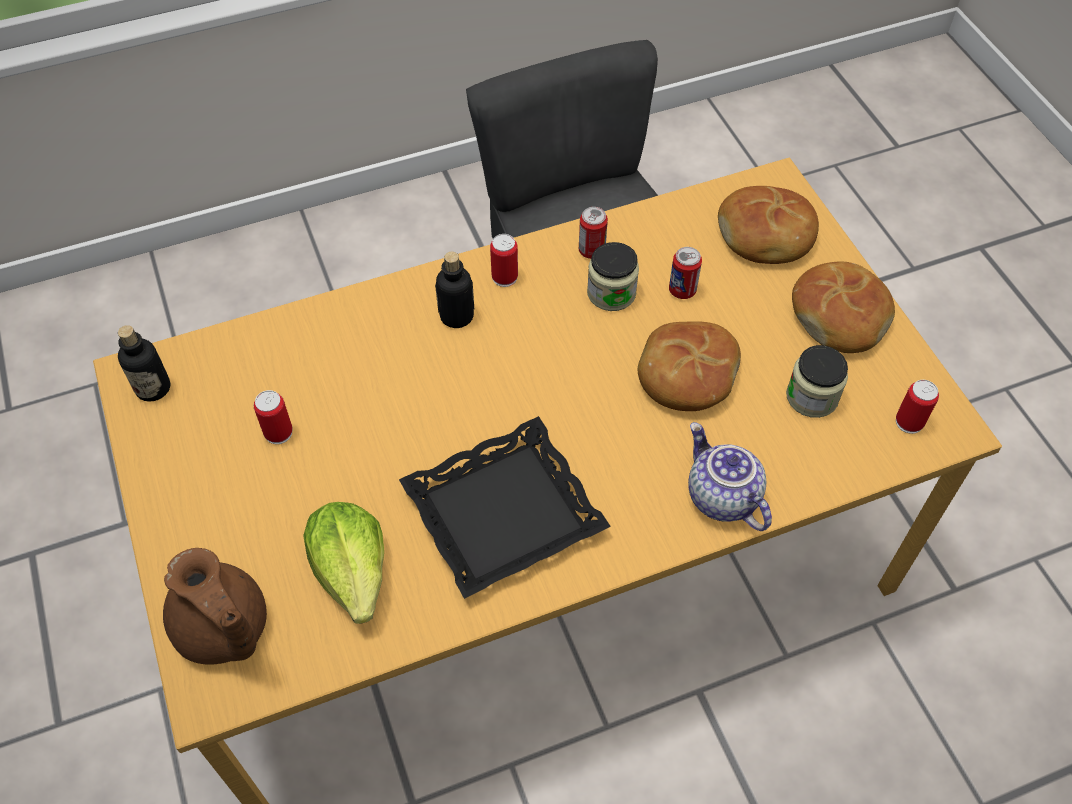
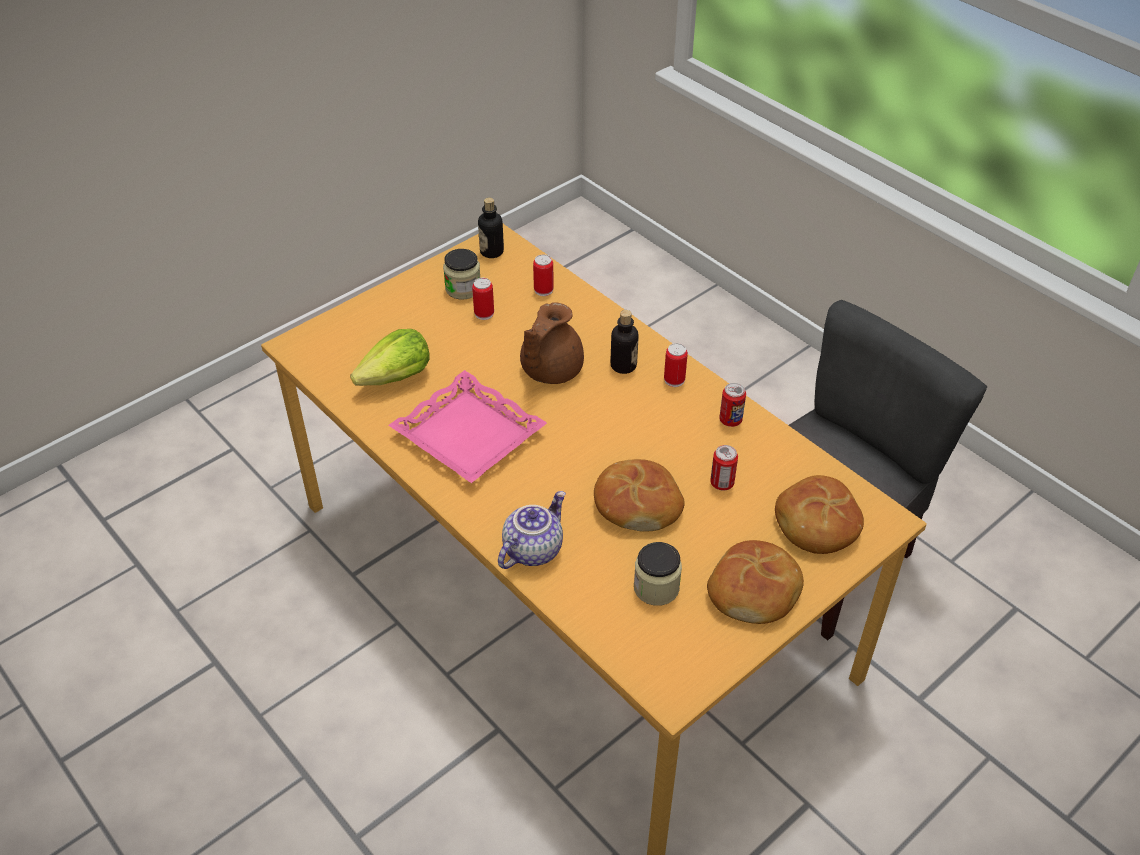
camera: 70 degrees right, 10 degrees down
brown teapot [163,548,267,665] -> brown teapot moved to [520,302,584,384]
black tray [399,416,611,599] -> pink tray [389,370,547,483]
jar [587,242,639,311] -> jar moved to [443,249,480,300]
can [896,380,939,434] -> can moved to [533,254,554,296]

